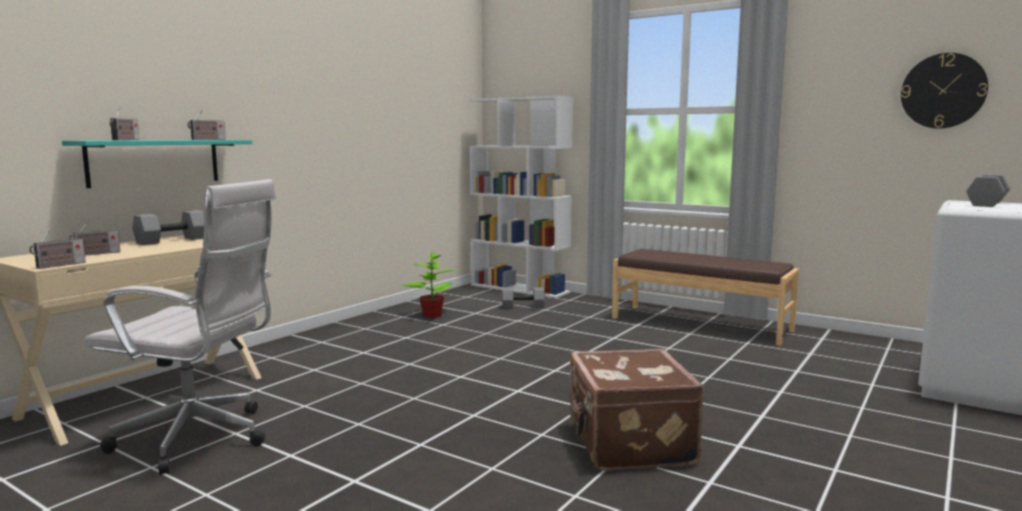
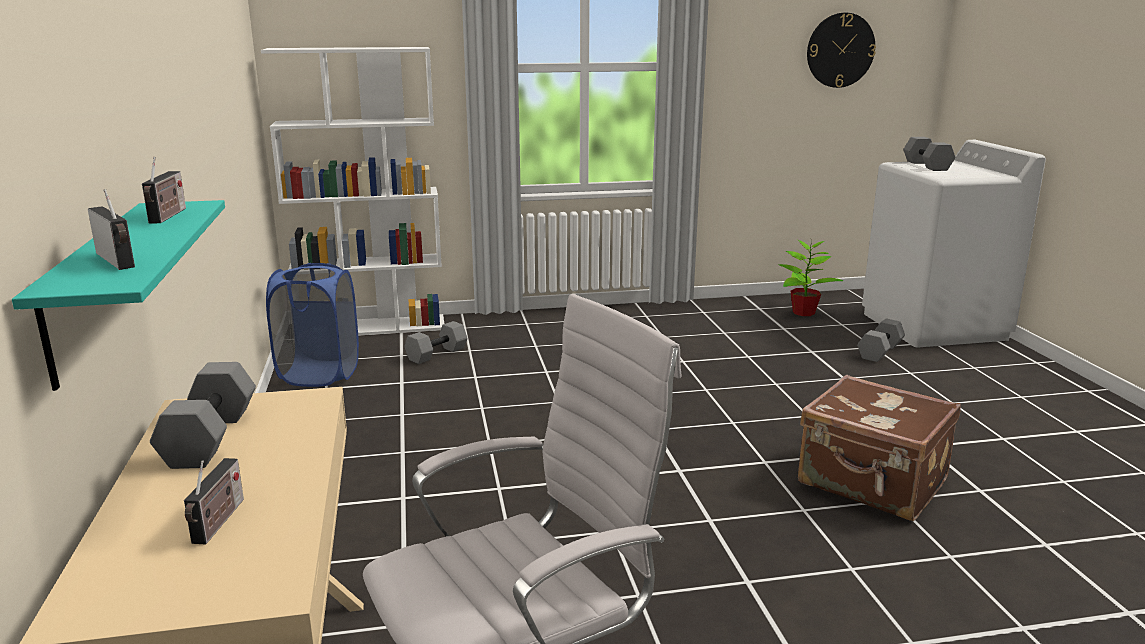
camera: 45 degrees left, 10 degrees up
radio [29,228,86,269] -> none
potted plant [402,252,454,318] -> potted plant moved to [779,240,843,316]
brown bench [612,249,799,346] -> none
none -> blue laundry basket [266,263,359,387]
none -> grey dumbbell [857,319,905,362]

